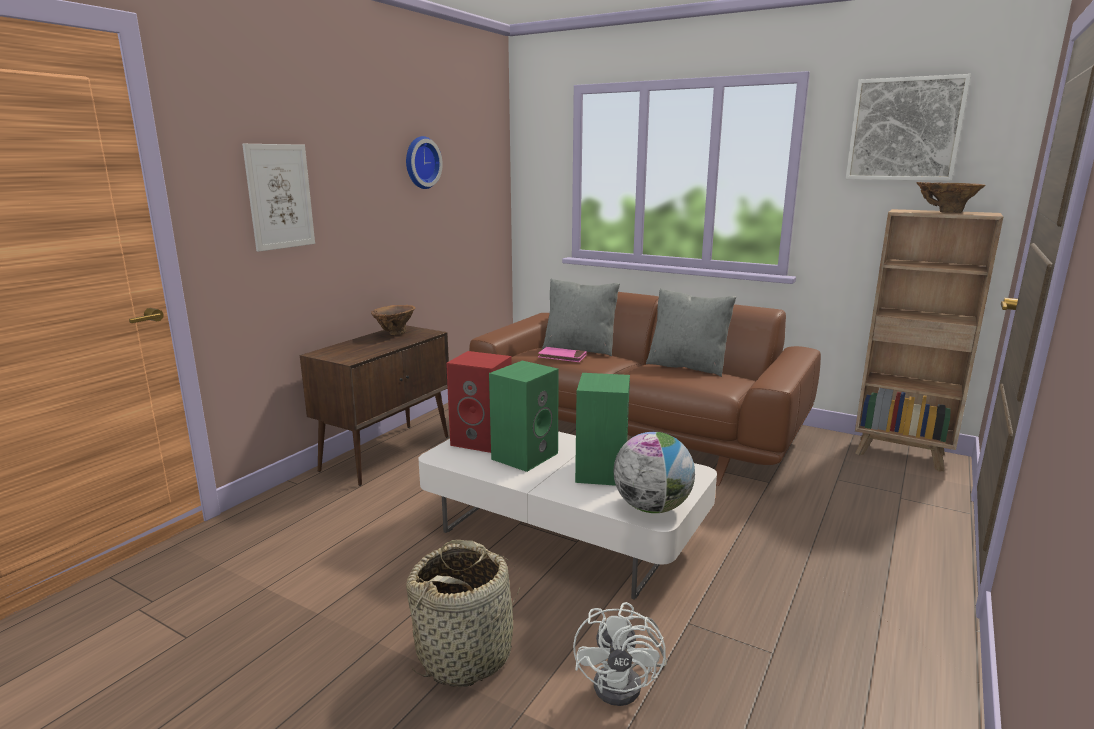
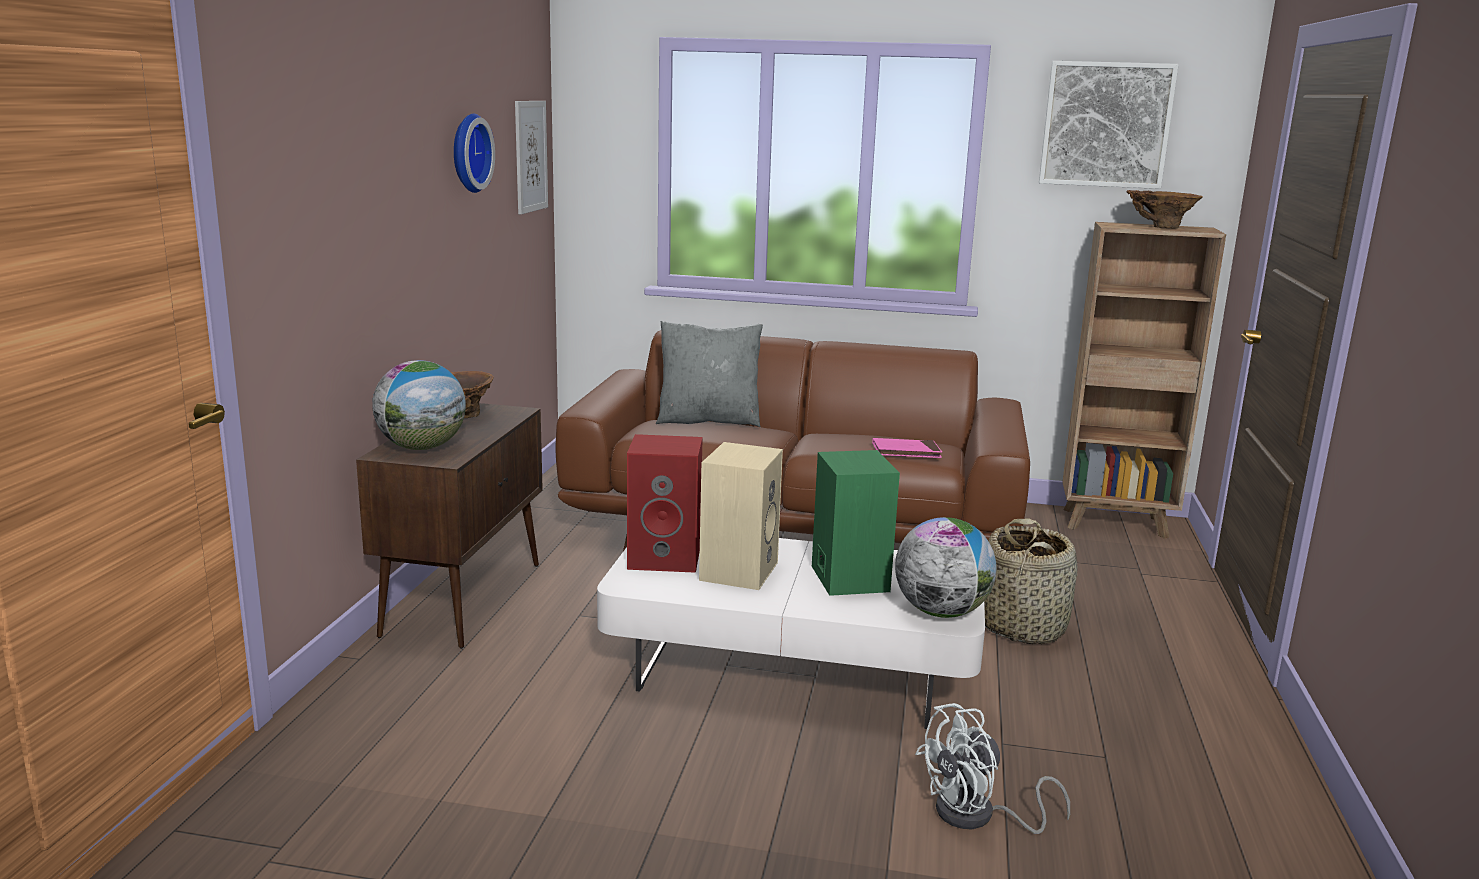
camera: 20 degrees left, 0 degrees up
picture [242,144,315,252] -> picture moved to [515,101,548,214]
basket [406,540,520,687] -> basket moved to [984,518,1078,644]
green speaker [489,361,559,472] -> beige speaker [699,442,783,590]
pink book [538,347,587,362] -> pink book moved to [872,438,942,458]
white fan [573,602,667,706] -> white fan turned 75 degrees clockwise [915,703,1070,834]
grey pillow [646,288,736,377] -> none
none -> globe [372,360,466,450]

